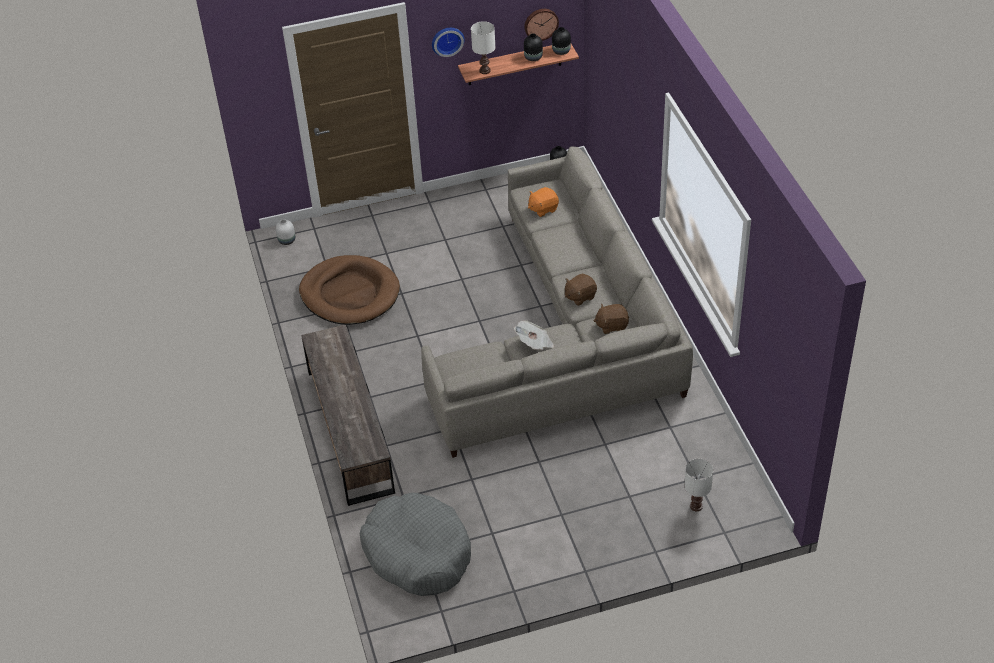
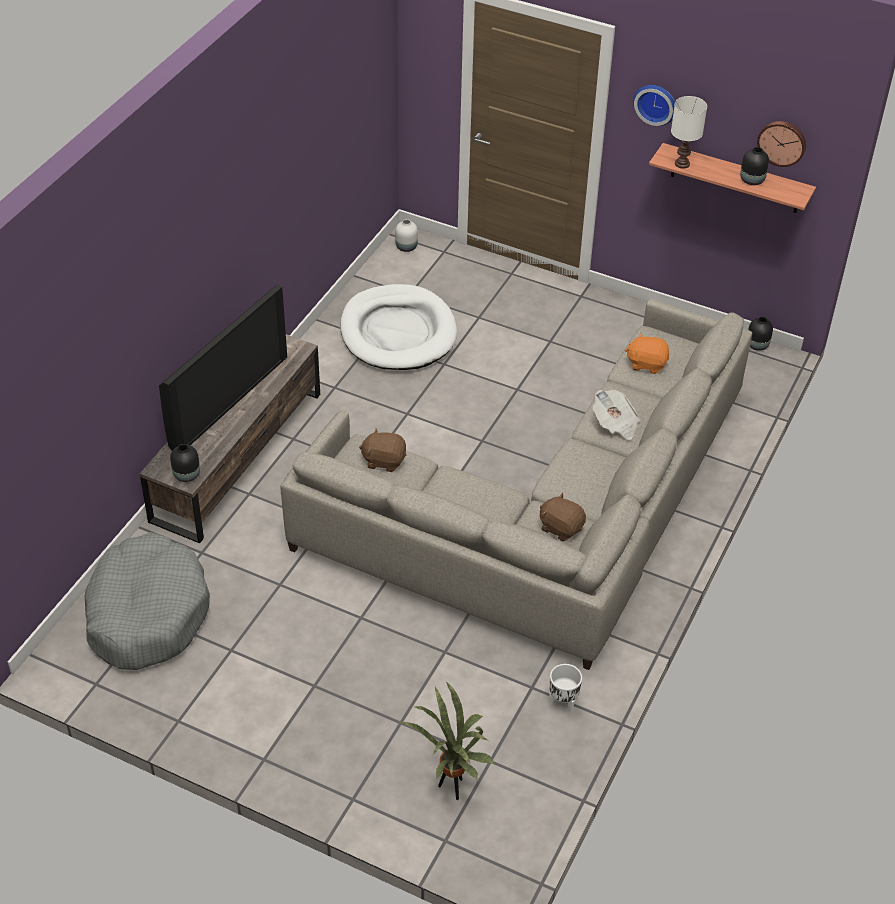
camera: 40 degrees right, 0 degrees up
brown dog bed [299,255,400,325] -> white dog bed [340,284,457,370]
newspaper [514,320,554,350] -> newspaper moved to [593,390,640,440]
black vase [552,27,571,55] -> black vase moved to [170,444,200,482]
brown plush toy [565,274,597,306] -> brown plush toy moved to [359,429,406,472]
white table lamp [684,459,713,511] -> potted plant [398,681,495,800]
none -> television [159,285,287,450]
none -> white planter [549,664,582,713]

